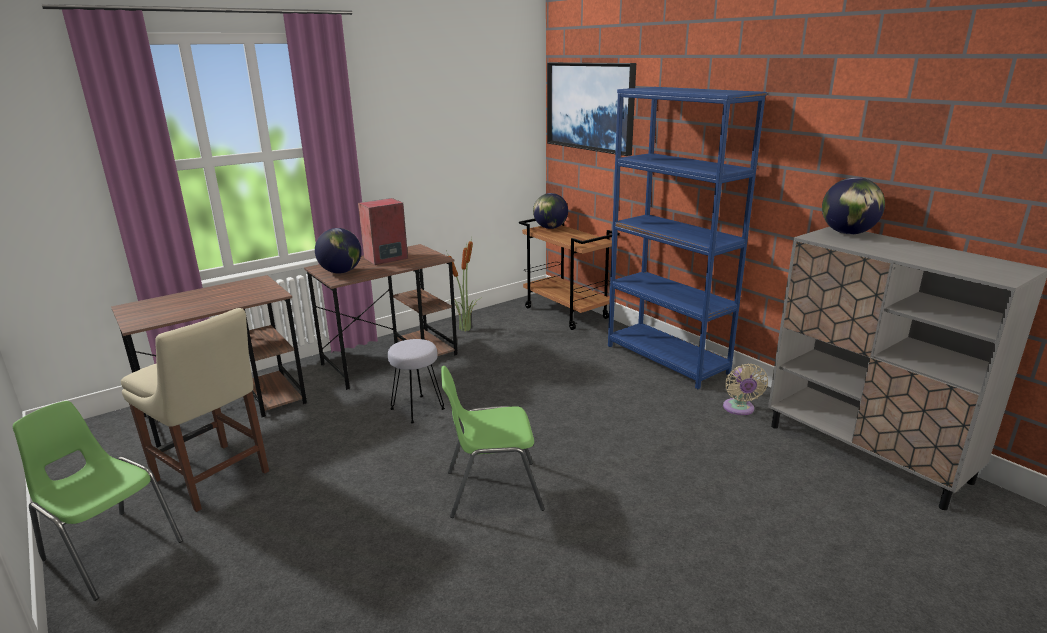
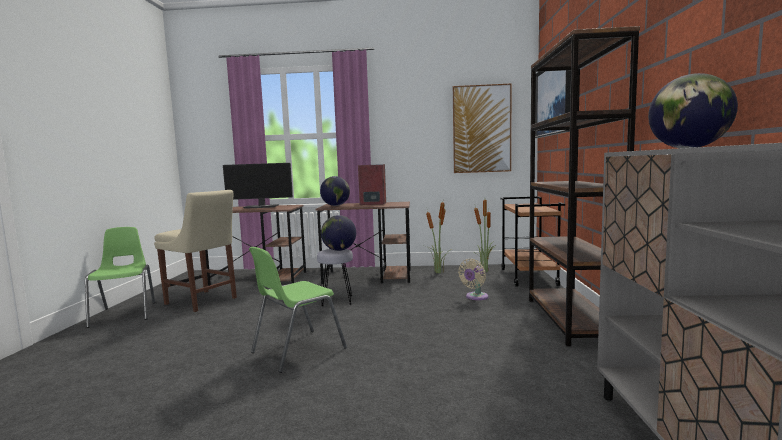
camera: 40 degrees right, 15 degrees down
beige chair [121,308,269,512] -> beige chair turned 45 degrees counterclockwise [154,190,237,312]
green chair [441,366,545,518] -> green chair turned 75 degrees counterclockwise [249,247,347,373]
globe [533,193,568,229] -> globe moved to [321,215,356,251]
blue bookcase [608,87,767,389] -> brown bookcase [529,26,640,346]
beige fan [723,364,768,415] -> beige fan moved to [458,259,488,300]
none -> monitor [223,163,293,209]
none -> picture [453,84,512,173]
none -> potted plant [473,200,496,272]

